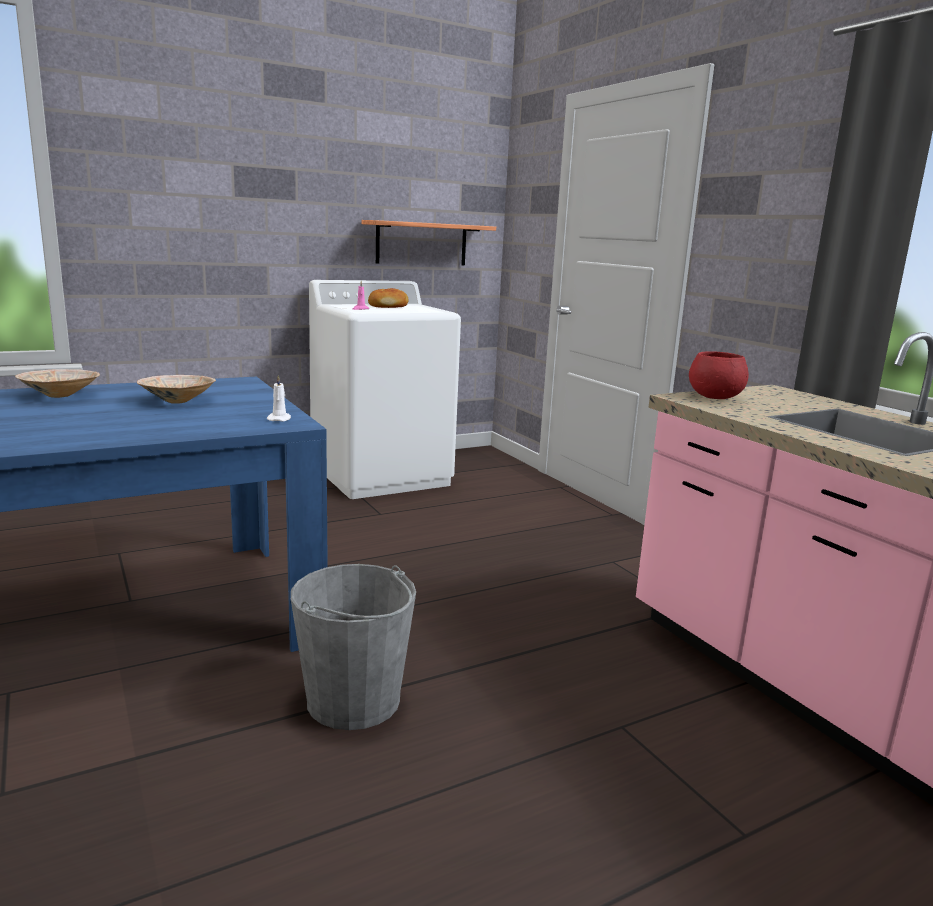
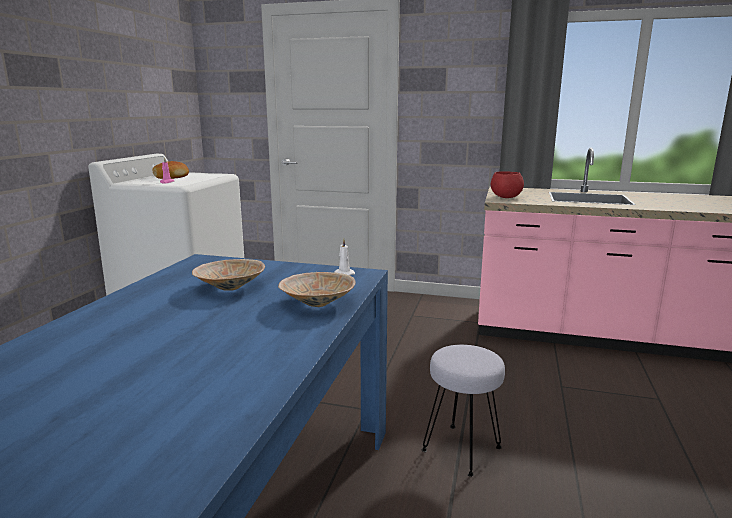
camera: 45 degrees left, 0 degrees up
beige bowl [15,369,100,398] -> beige bowl moved to [278,272,356,307]
grey bucket [291,564,416,730] -> grey stool [421,345,505,477]
shelf [361,220,496,266] -> none

